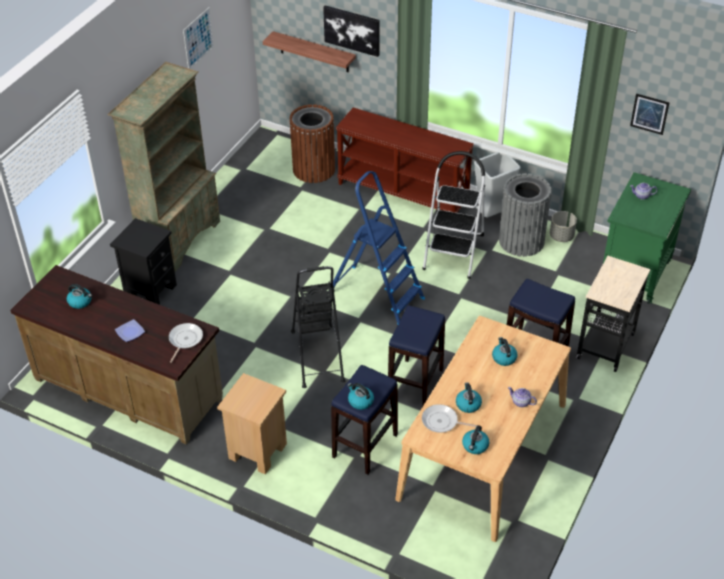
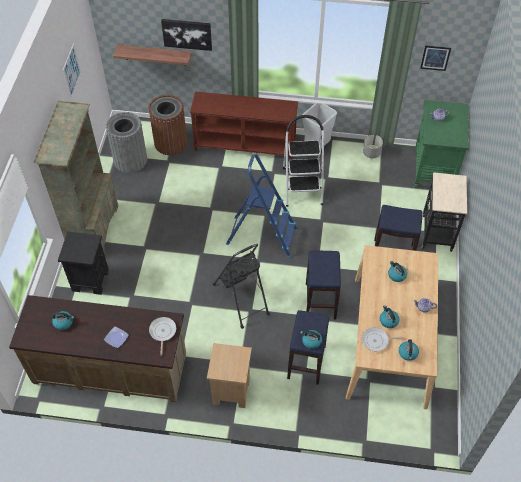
camera: 20 degrees left, 10 degrees up
grey trash can [499,173,552,257] -> grey trash can moved to [106,112,147,173]

